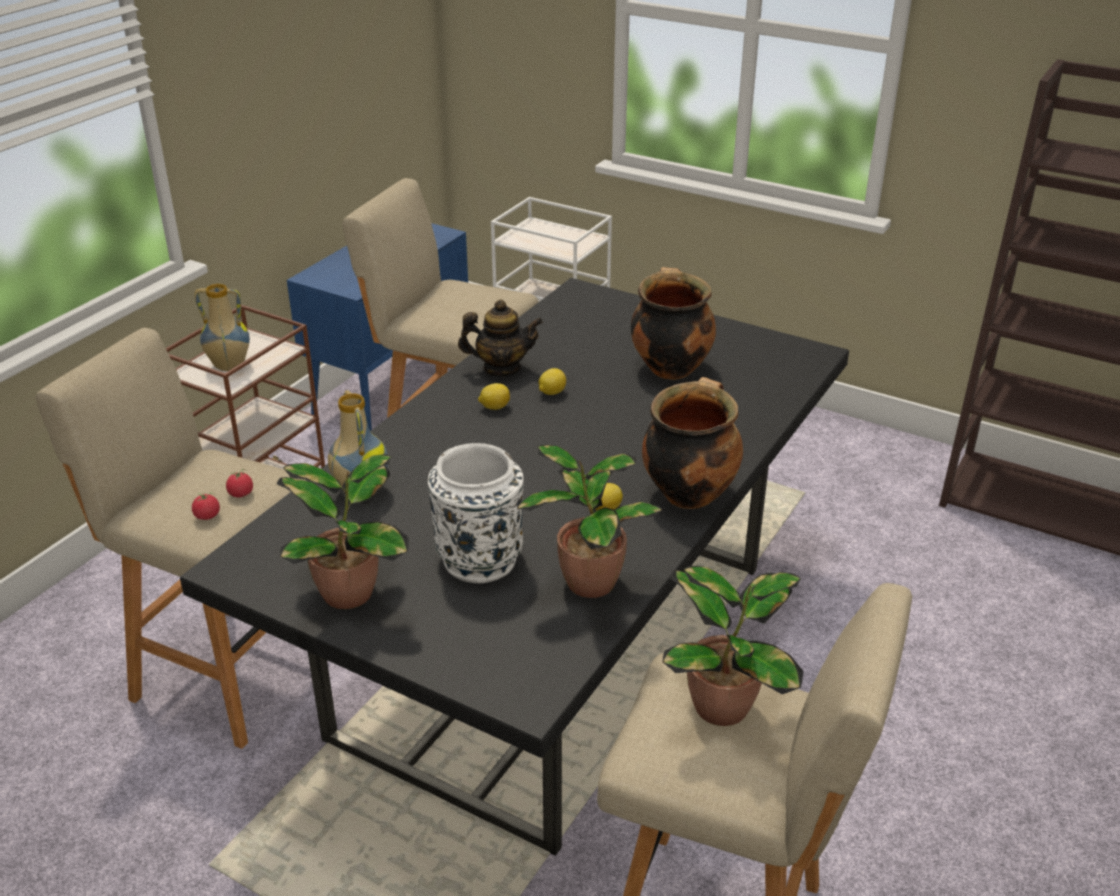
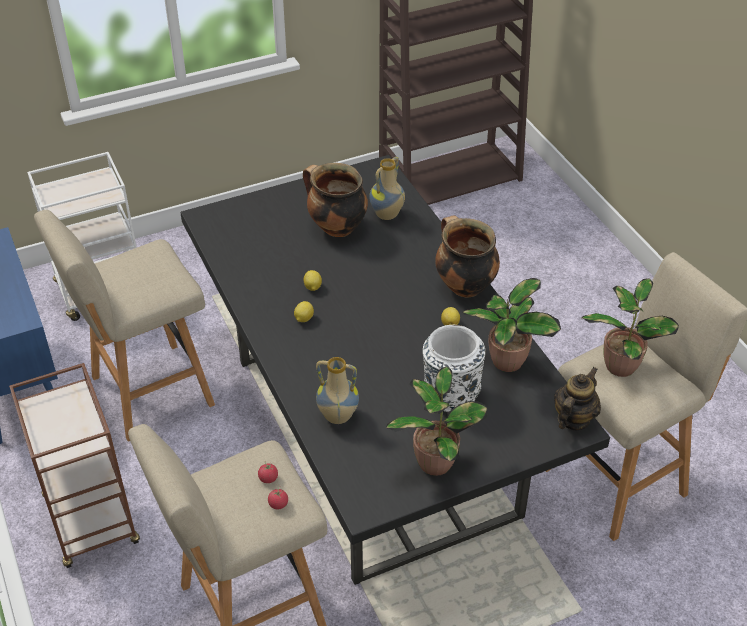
camera: 55 degrees left, 10 degrees up
vase [194,284,250,371] -> vase moved to [369,157,405,220]
teapot [458,299,543,377] -> teapot moved to [554,367,601,431]

